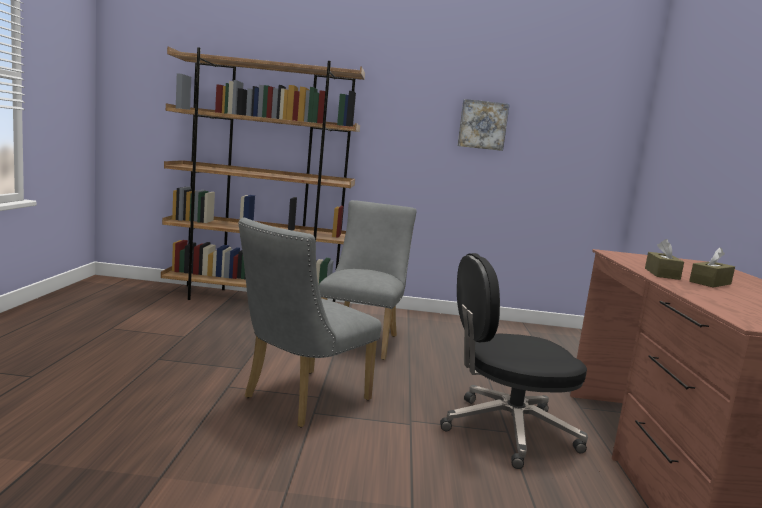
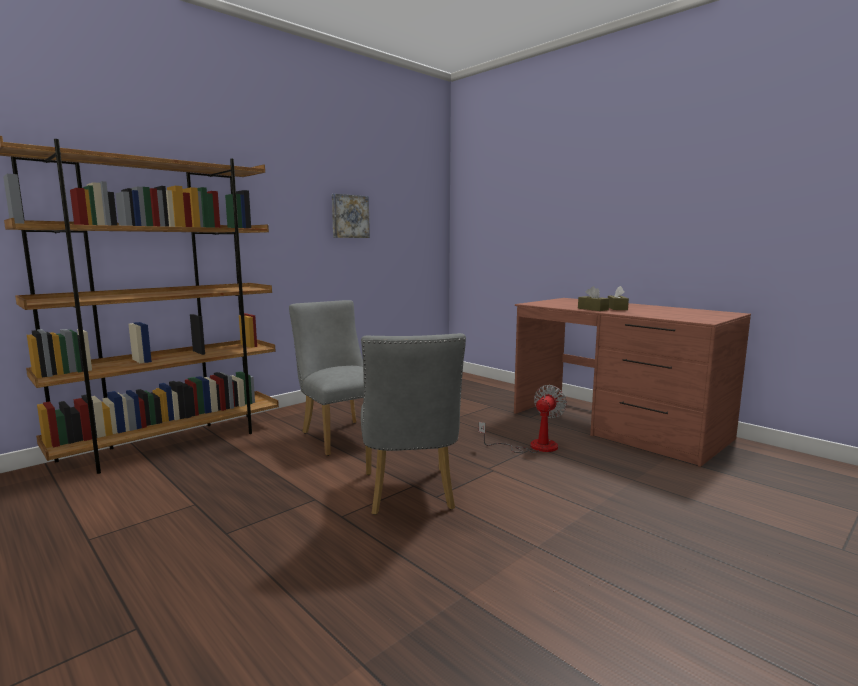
camera: 45 degrees left, 0 degrees up
black office chair [440,253,588,469] -> fan [479,385,567,453]

